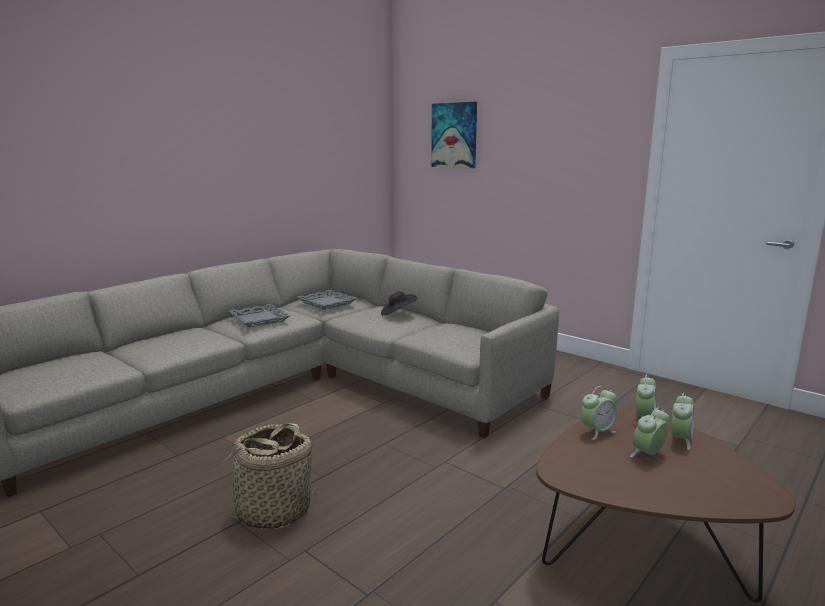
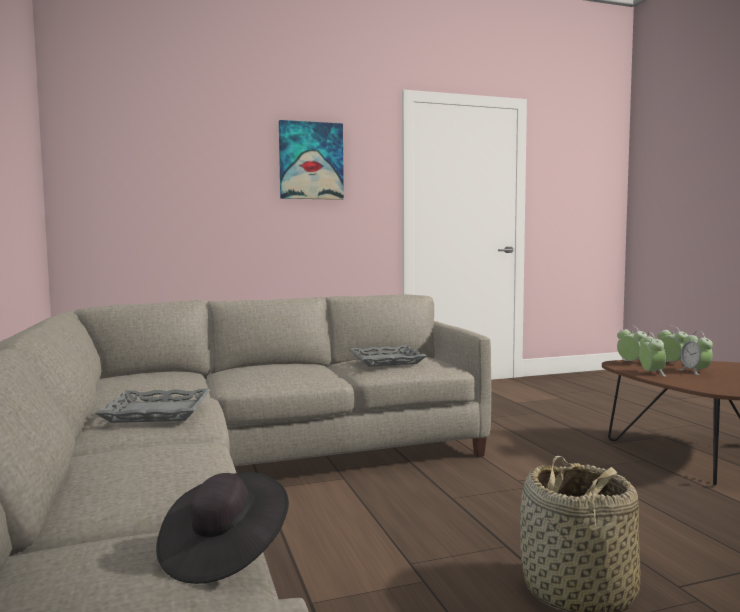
camera: 60 degrees left, 10 degrees down
grey tray [297,290,357,310] -> grey tray moved to [349,345,427,367]
black hat [381,291,417,316] -> black hat moved to [156,472,289,584]
picture [431,102,477,168] -> picture moved to [279,120,344,200]

